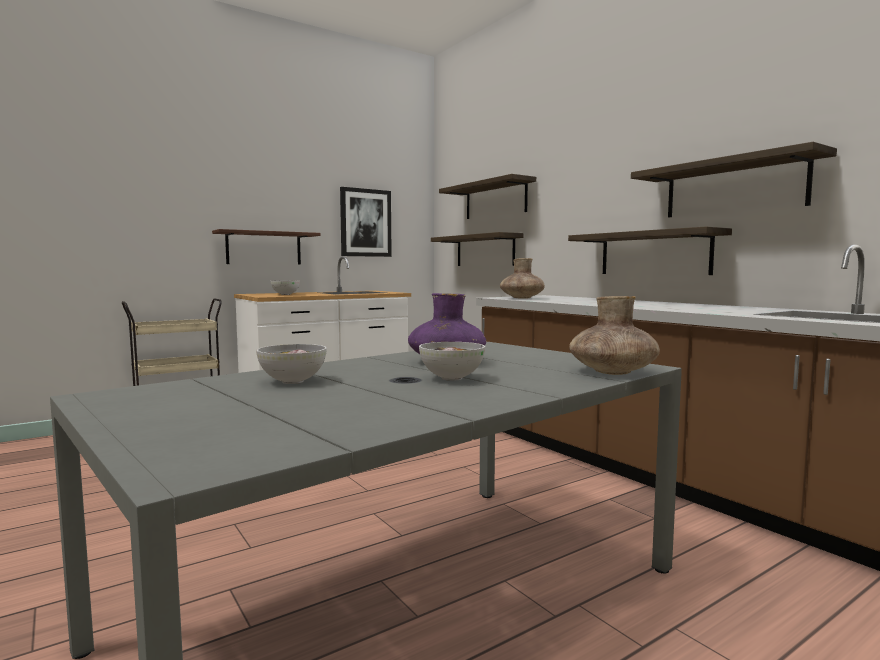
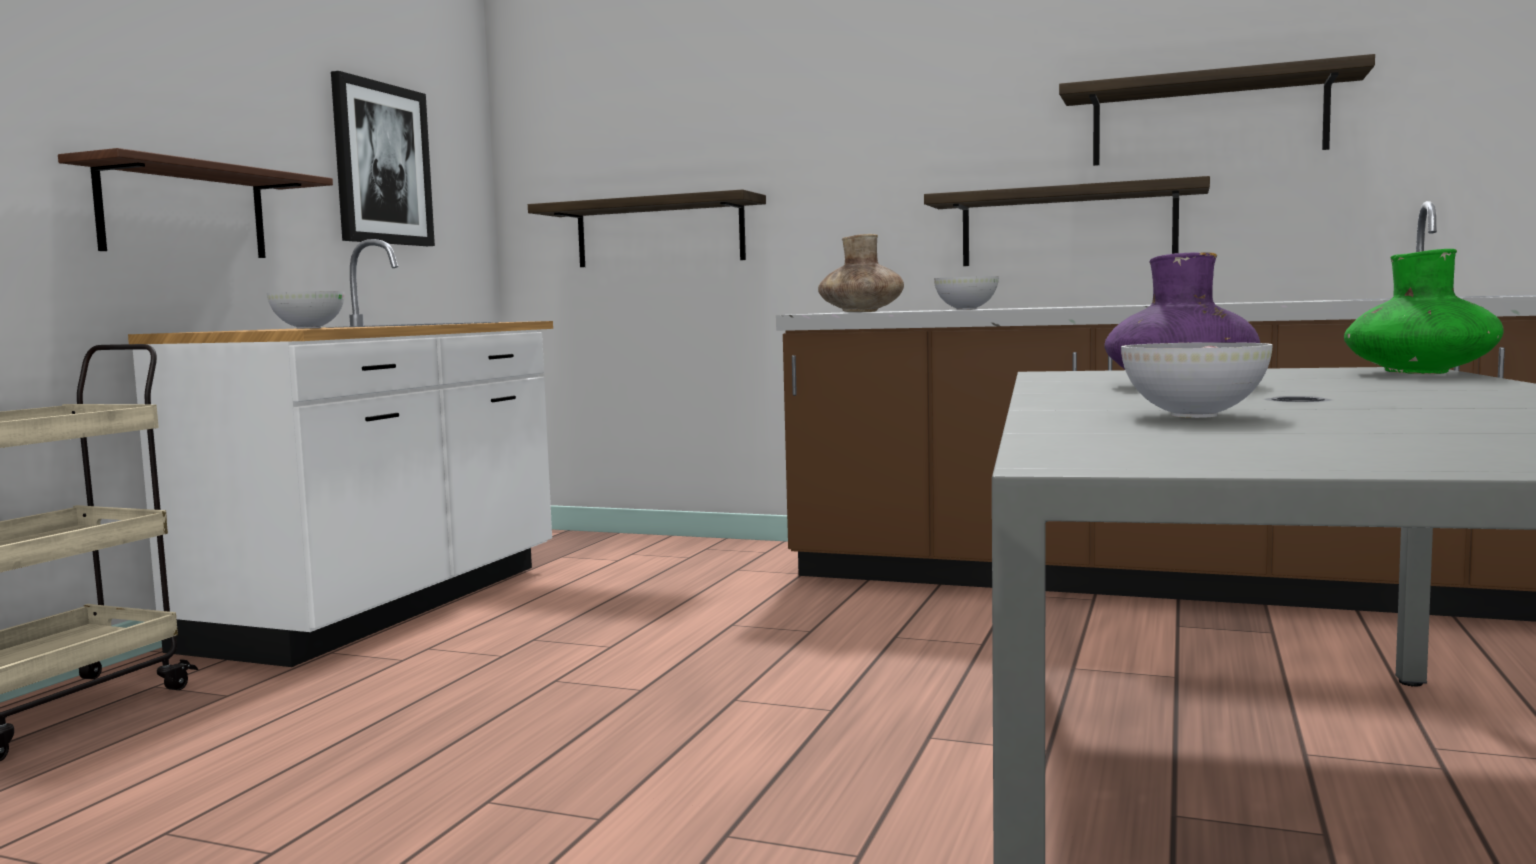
camera: 35 degrees left, 0 degrees up
bowl [419,342,485,381] -> bowl moved to [934,276,999,310]
shelf [439,174,536,219] -> none
brown vase [569,296,660,375] -> green vase [1344,249,1503,374]

